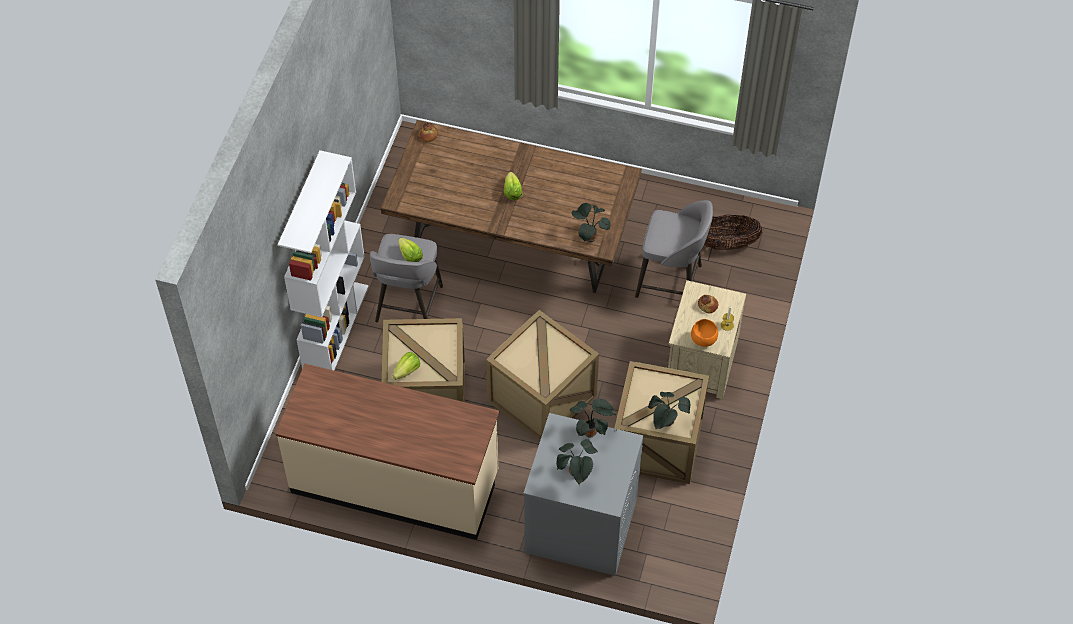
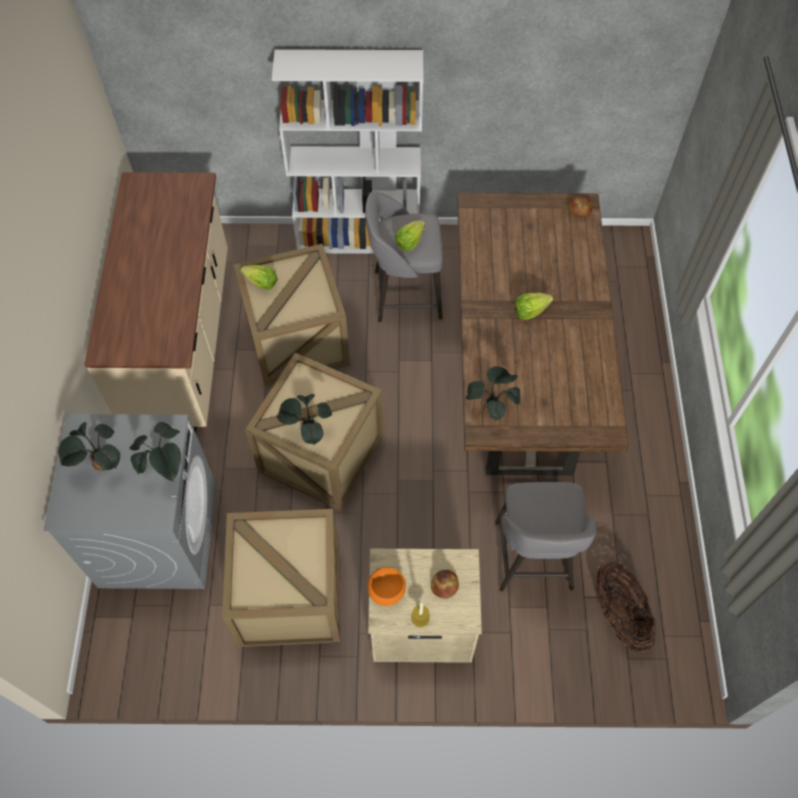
camera: 75 degrees right, 5 degrees up
potted plant [648,392,690,429] -> potted plant moved to [276,394,332,445]

